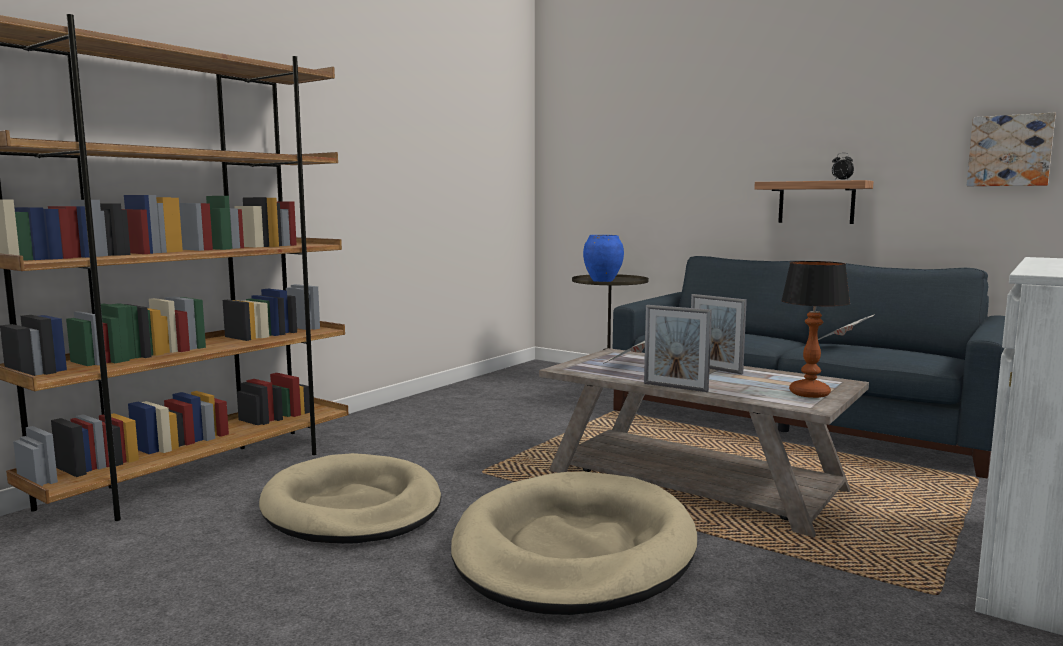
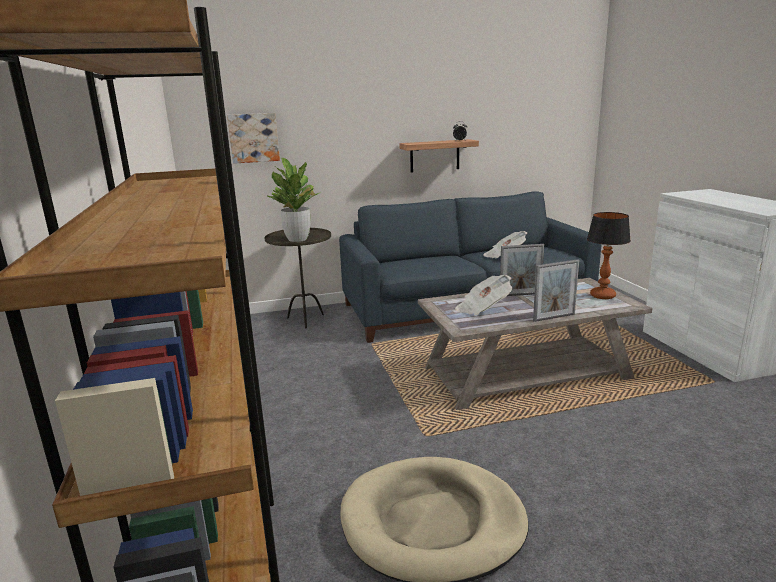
camera: 50 degrees left, 10 degrees up
beige dog bed [451,472,697,615] -> none
blue vase [583,235,624,282] -> potted plant [266,158,321,242]
picture [967,113,1056,186] -> picture moved to [227,113,280,164]

